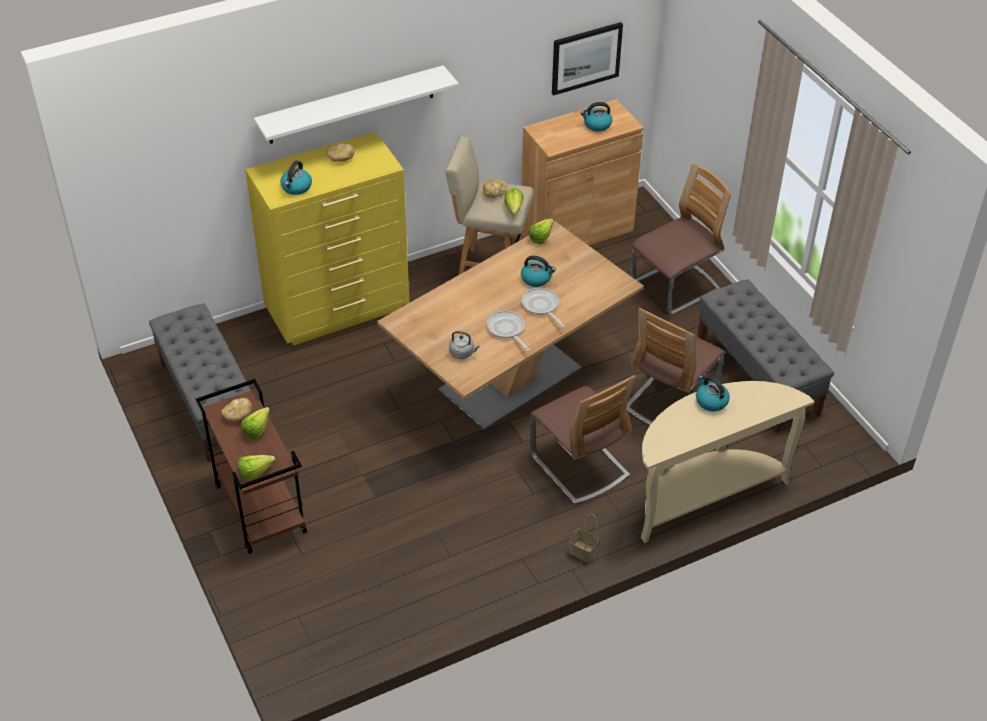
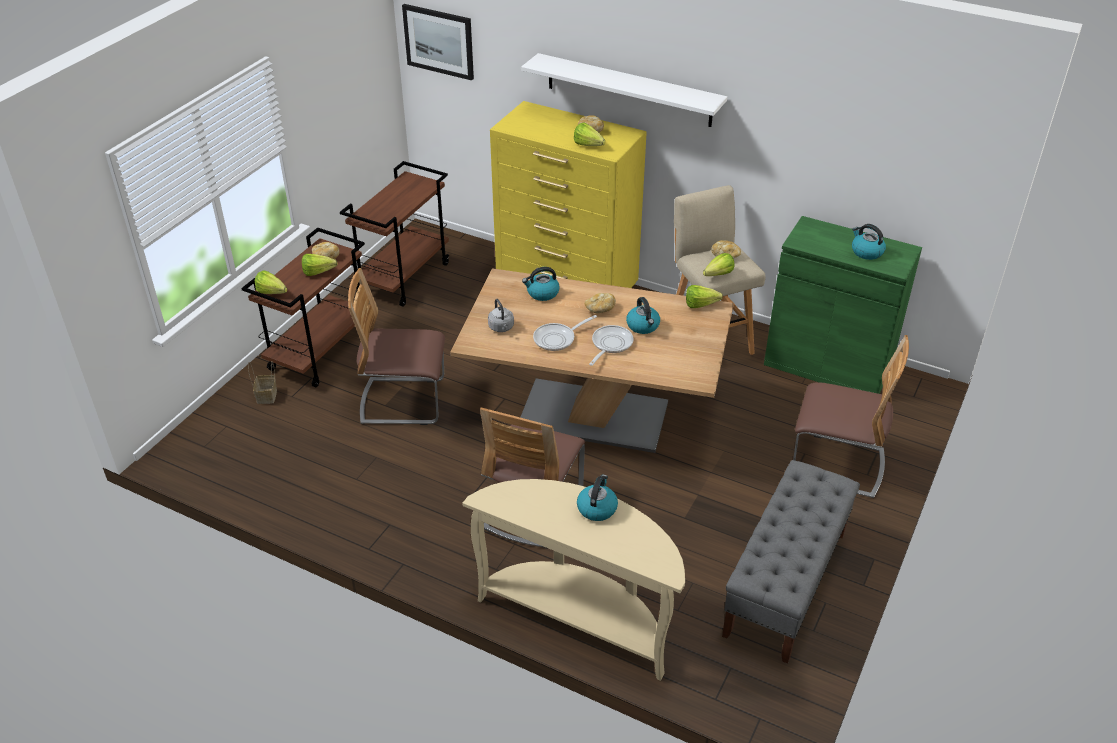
camera: 55 degrees right, 5 degrees down
grey bench [149,304,251,462] -> brown cart [340,161,449,307]
kettle [280,161,312,195] -> kettle moved to [522,267,560,301]
frying pan [487,311,530,352] -> frying pan turned 150 degrees counterclockwise [533,315,597,351]
brown cabinet [522,99,644,245] -> green cabinet [764,216,922,394]
picture [552,22,623,95] -> picture moved to [402,4,474,80]
basket [569,513,599,562] -> basket moved to [248,361,277,404]
chair [627,308,725,425] -> chair moved to [348,268,445,425]
none -> lettuce [574,123,605,146]
none -> bread [584,293,616,313]

